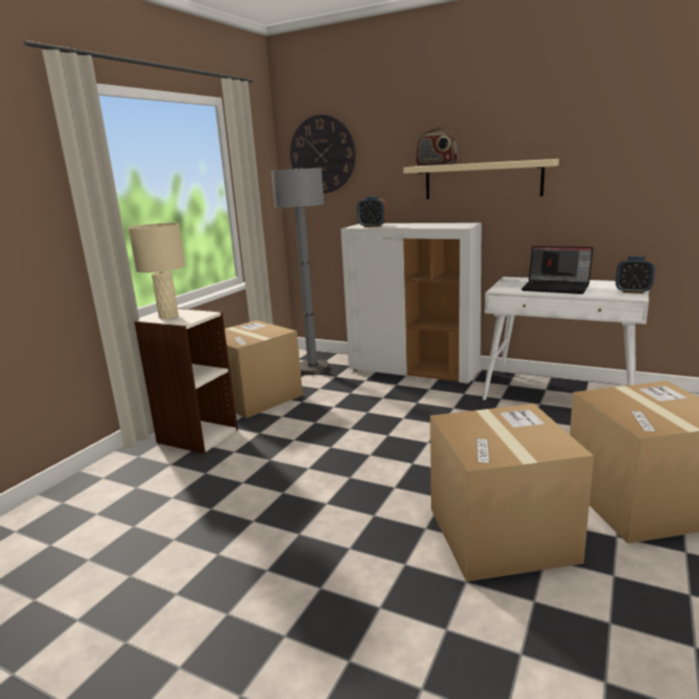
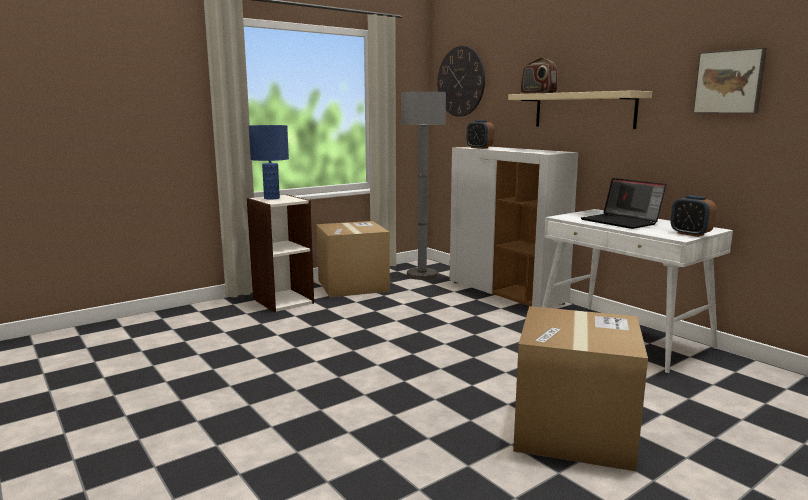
camera: 25 degrees right, 5 degrees down
beige table lamp [128,223,185,319] -> blue table lamp [249,125,289,200]
cardboard box [430,404,594,582] -> none
none -> picture [692,47,767,114]

